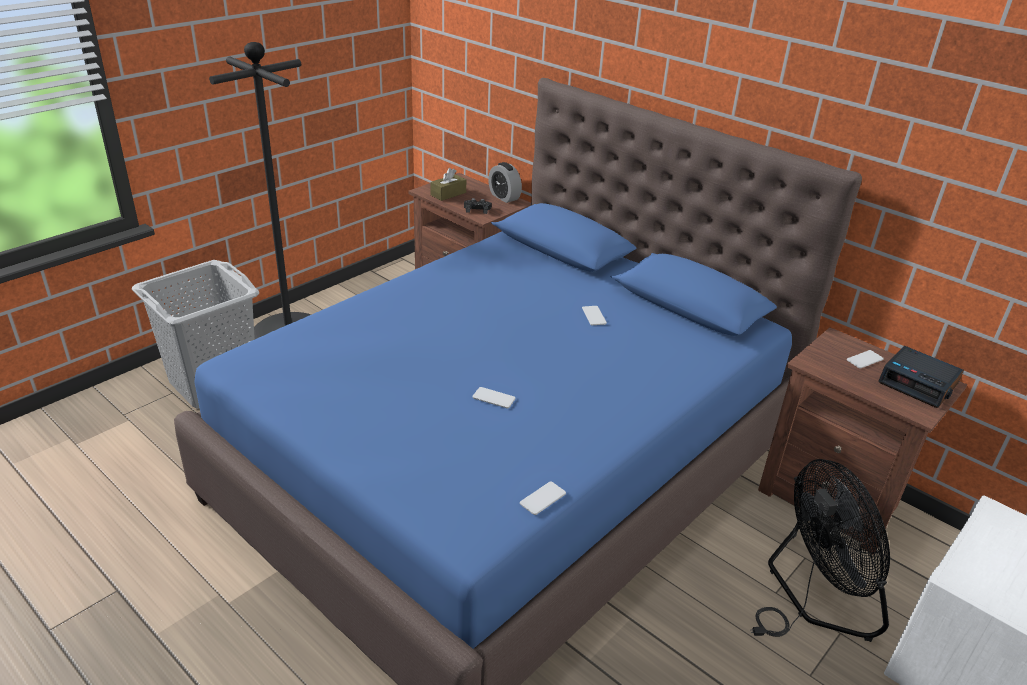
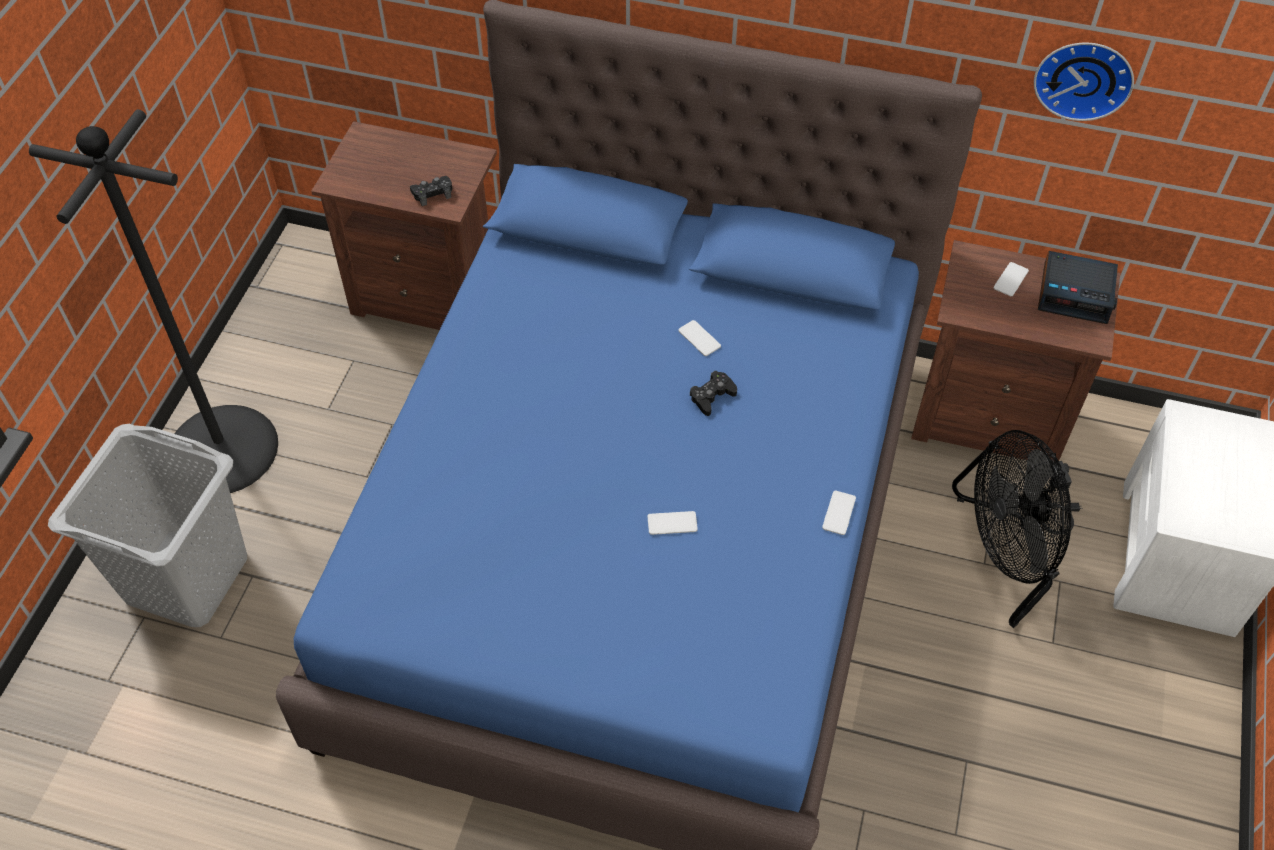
camera: 25 degrees left, 20 degrees up
brown tissue box [430,168,466,201] -> none
alarm clock [488,162,522,203] -> none
phone [520,482,566,515] -> phone moved to [822,491,856,535]
black fan [750,459,890,642] -> black fan turned 150 degrees counterclockwise [952,430,1082,628]
none -> black game controller [690,371,737,416]
none -> wall clock [1034,42,1134,121]

